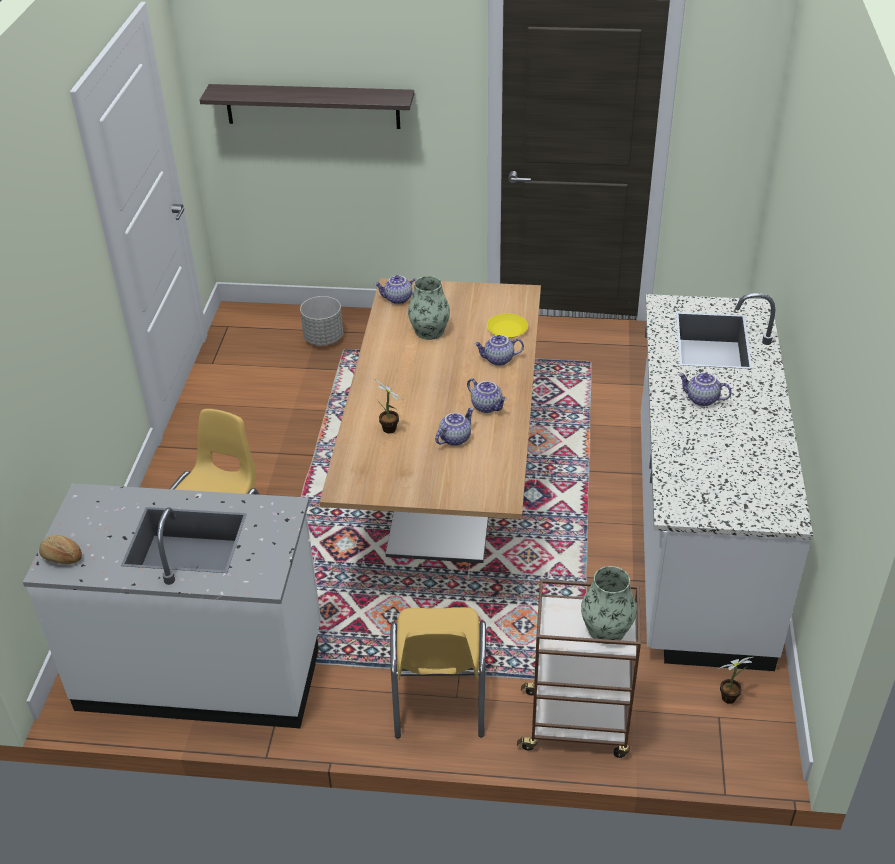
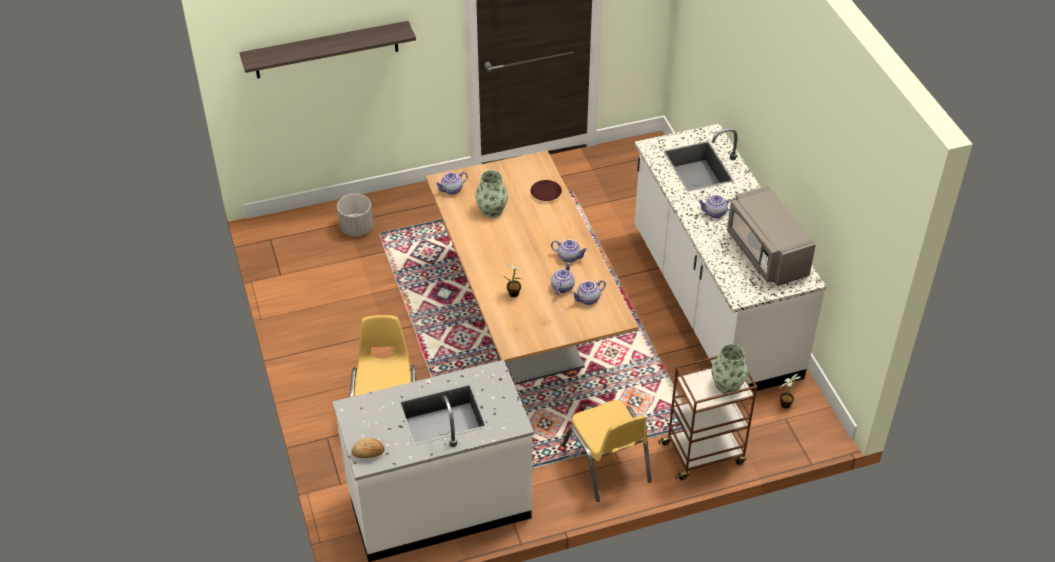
camera: 25 degrees left, 5 degrees up
teapot [474,335,524,366] -> teapot moved to [572,280,606,305]
yellow plate [487,313,528,338] -> brown plate [531,180,562,201]
none -> grey microwave [727,185,816,286]

